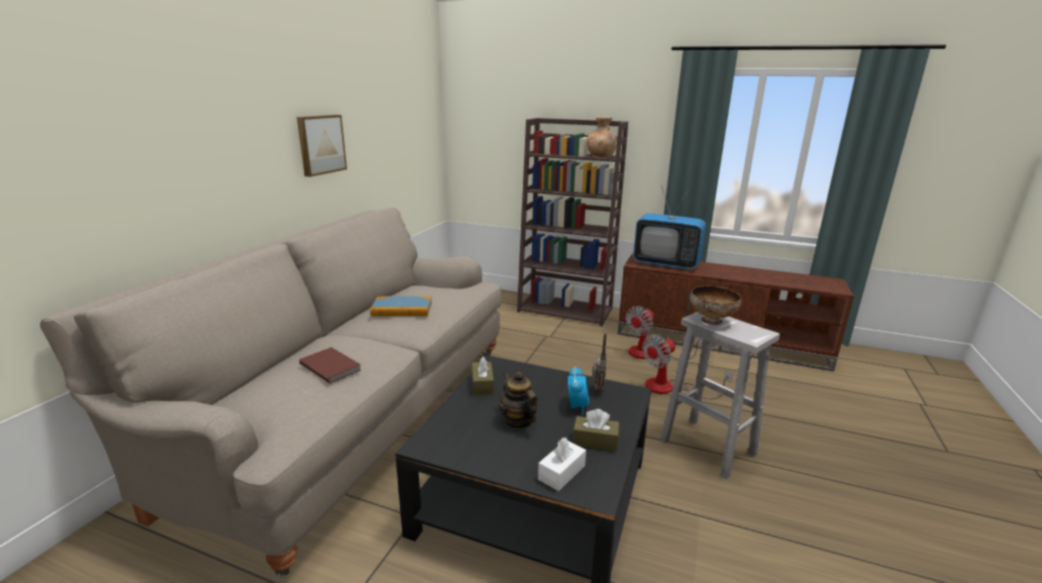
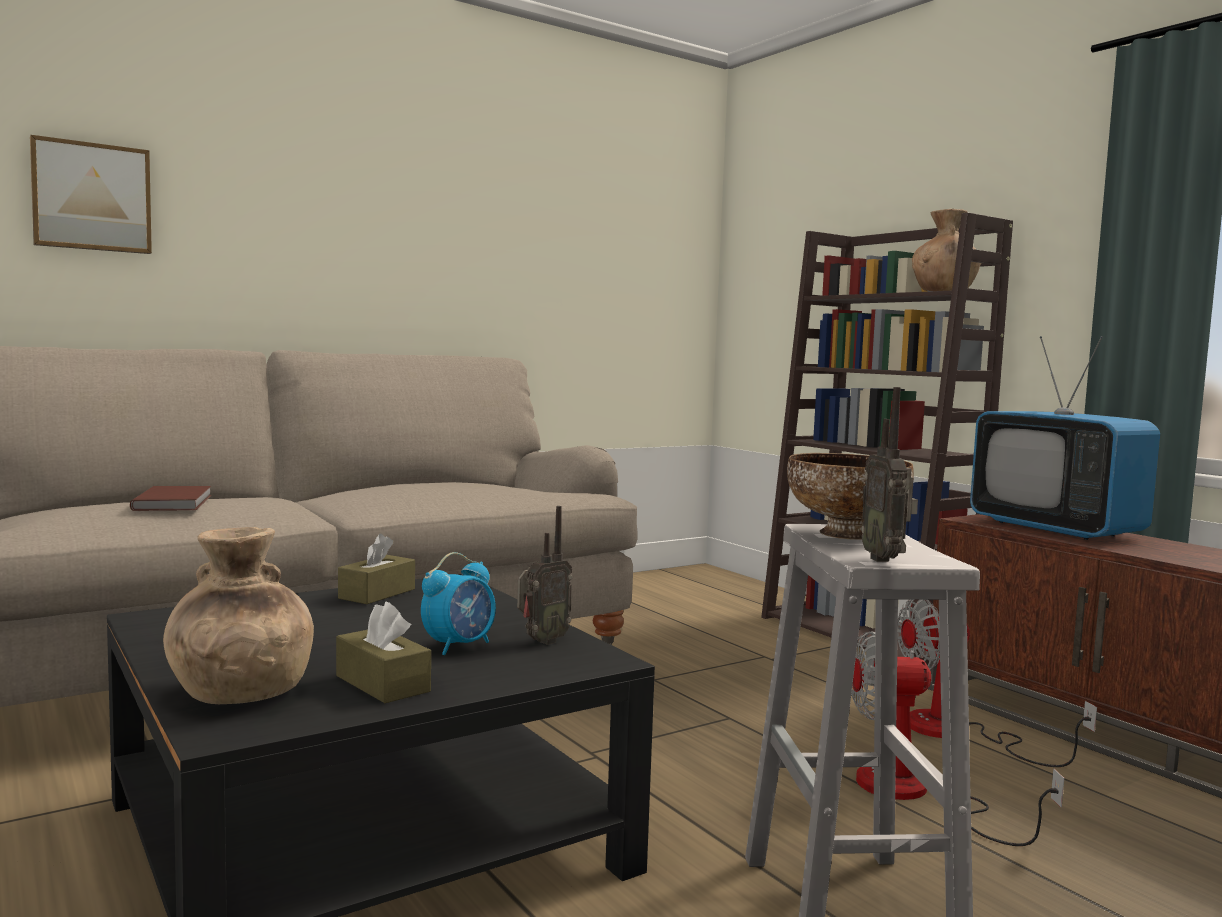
camera: 35 degrees right, 15 degrees down
picture [297,115,347,177] -> picture moved to [30,135,152,254]
book [370,296,432,316] -> none
teapot [499,372,538,429] -> none
white tissue box [538,437,586,491] -> brown vase [163,527,314,704]
none -> radio [861,387,918,562]

